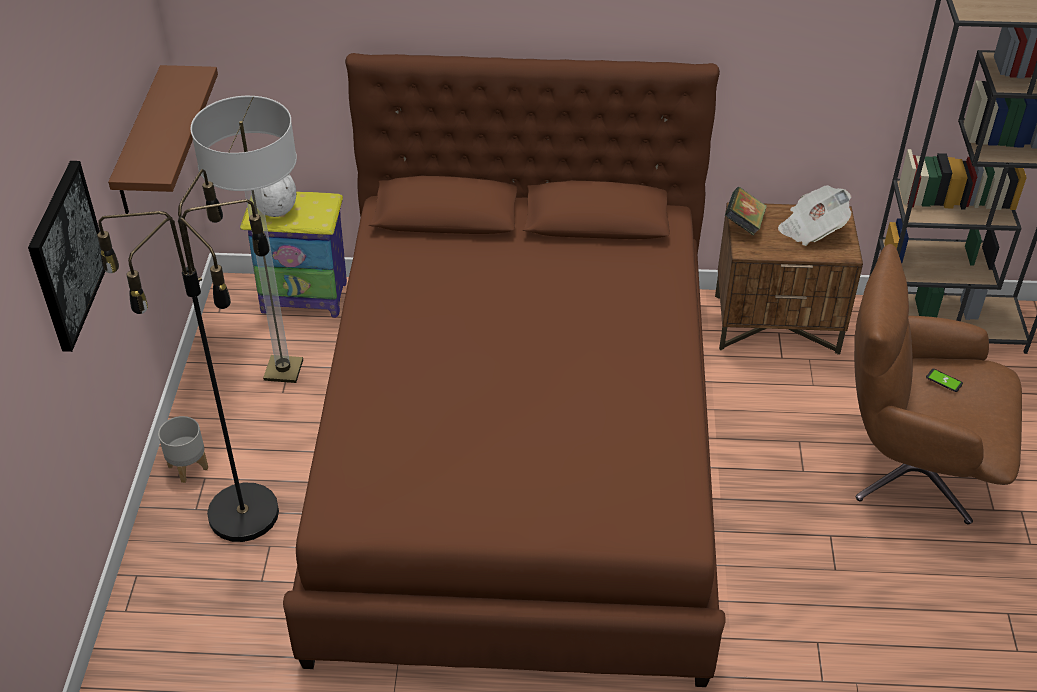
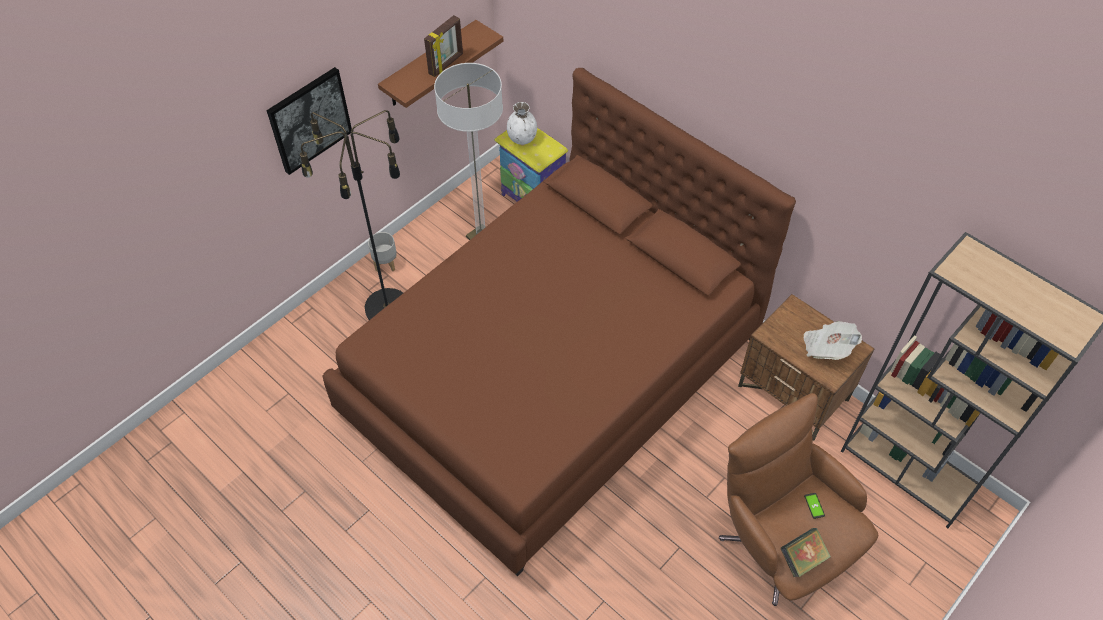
camera: 40 degrees right, 10 degrees up
book [725,187,767,236] -> book moved to [780,528,831,578]
none -> picture frame [424,15,463,77]

